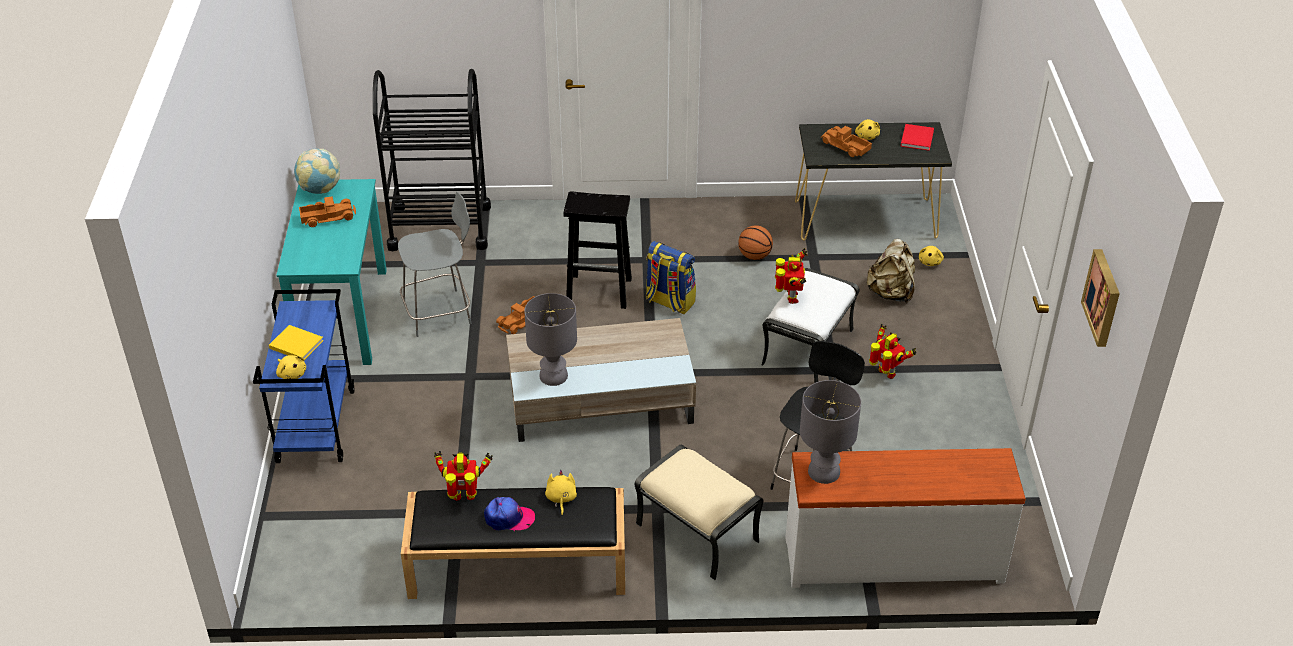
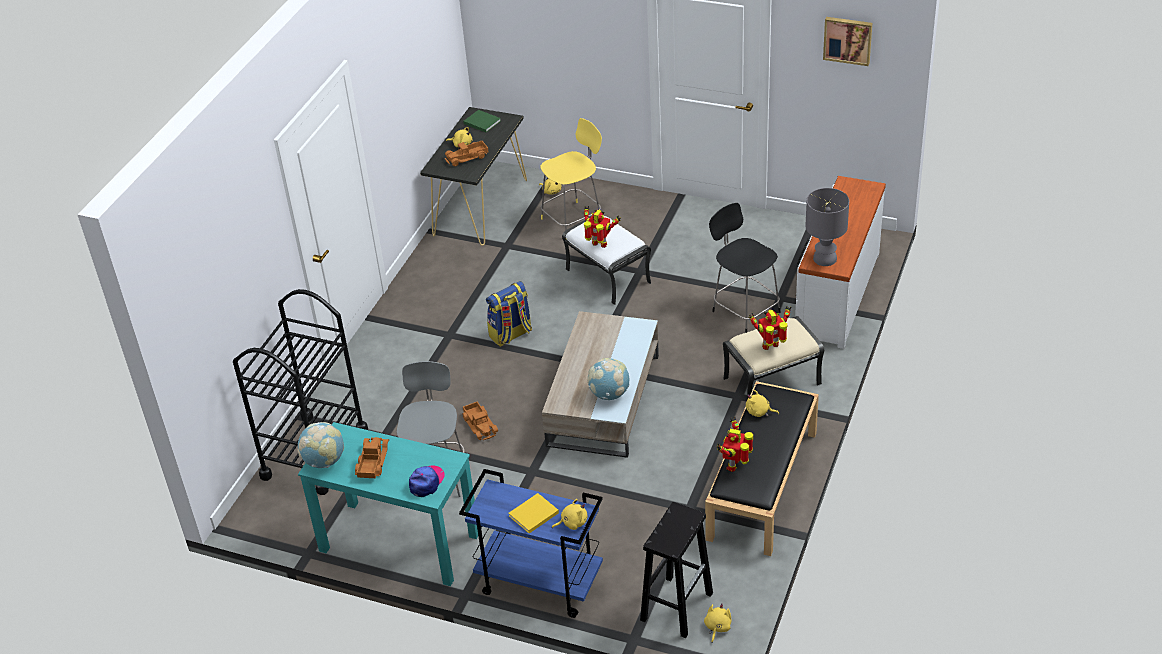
camera: 65 degrees left, 0 degrees up
cap [484,497,535,531] -> cap moved to [409,465,445,497]
grey table lamp [524,293,577,386] -> globe [587,358,630,400]
black stool [564,191,632,309] -> black stool moved to [640,502,713,638]
basketball [738,225,773,260] -> none
beige backpack [866,239,915,303] -> yellow stool [540,118,602,240]
toy robot [869,324,917,379] -> toy robot moved to [748,306,791,350]
red book [901,124,934,151] -> green book [463,110,501,132]
none -> yellow plush toy [704,604,731,643]

